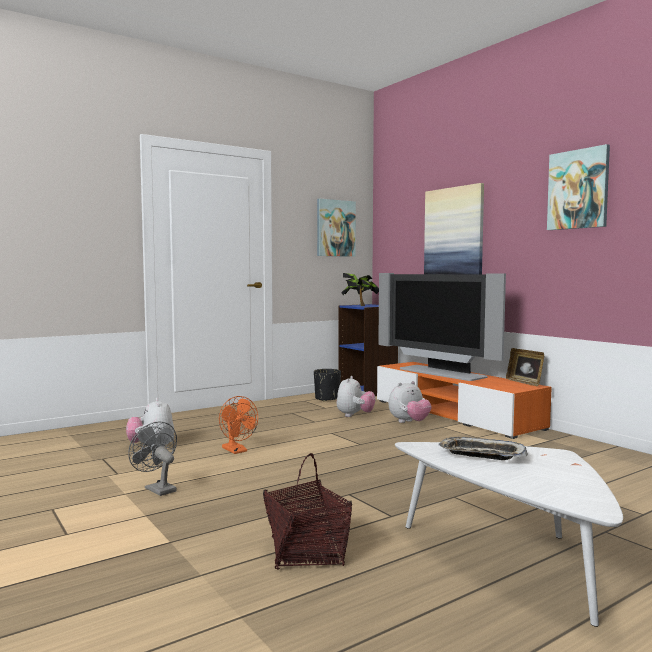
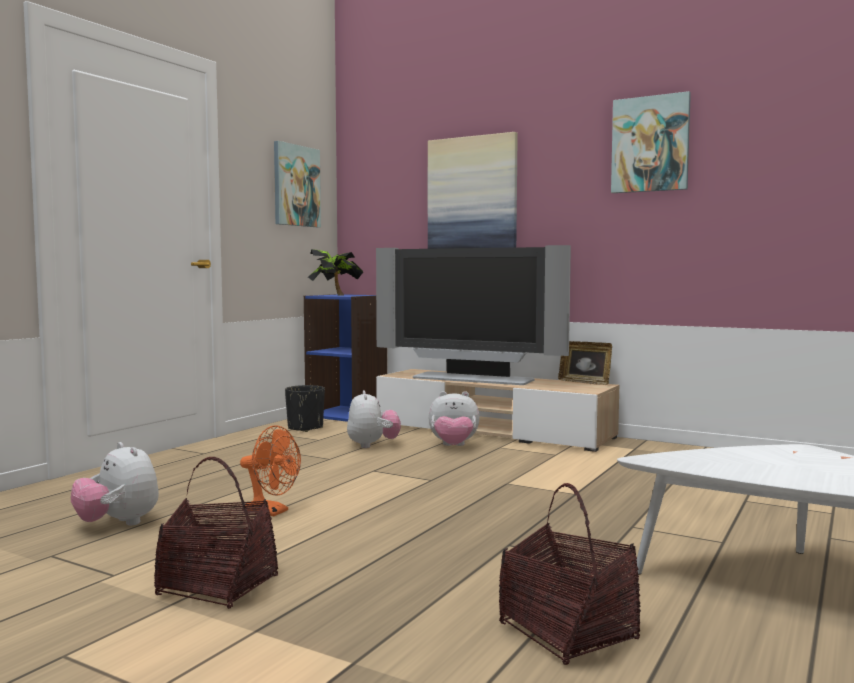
camera: 25 degrees left, 0 degrees up
grey fan [128,421,177,496] -> basket [154,457,278,609]
orange tv stand [377,362,552,439] -> beige tv stand [376,369,619,452]
plush toy [388,381,432,423] -> plush toy turned 60 degrees clockwise [428,391,480,446]
tray [438,437,528,460] -> none

